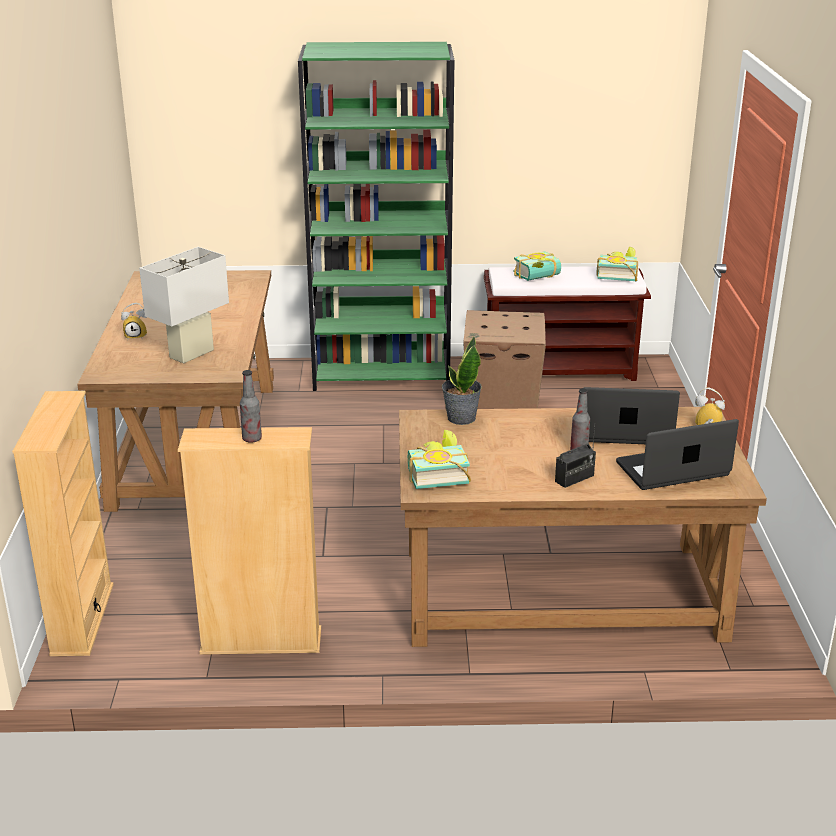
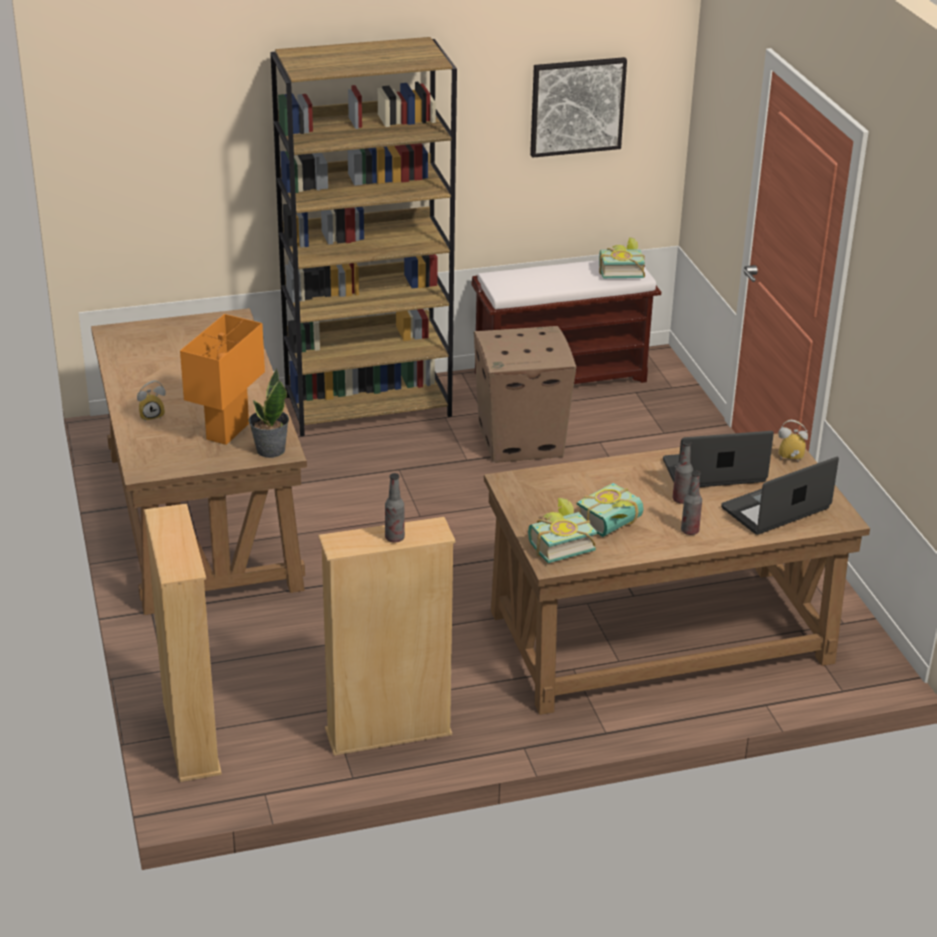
camera: 15 degrees left, 5 degrees up
white table lamp [139,247,229,363] -> orange table lamp [180,314,265,445]
green bookcase [298,42,454,391] -> brown bookcase [270,37,457,436]
potted plant [442,337,482,425] -> potted plant moved to [249,368,289,458]
book [514,251,561,281] -> book moved to [577,483,644,537]
radio [555,424,596,488] -> bottle [681,471,702,535]
none -> picture [530,57,627,158]

